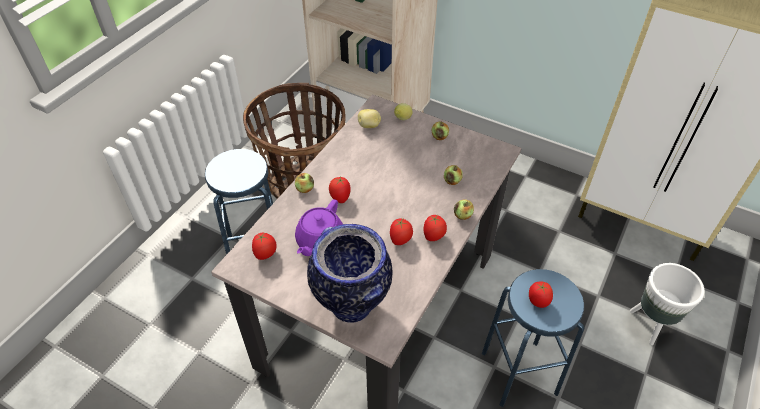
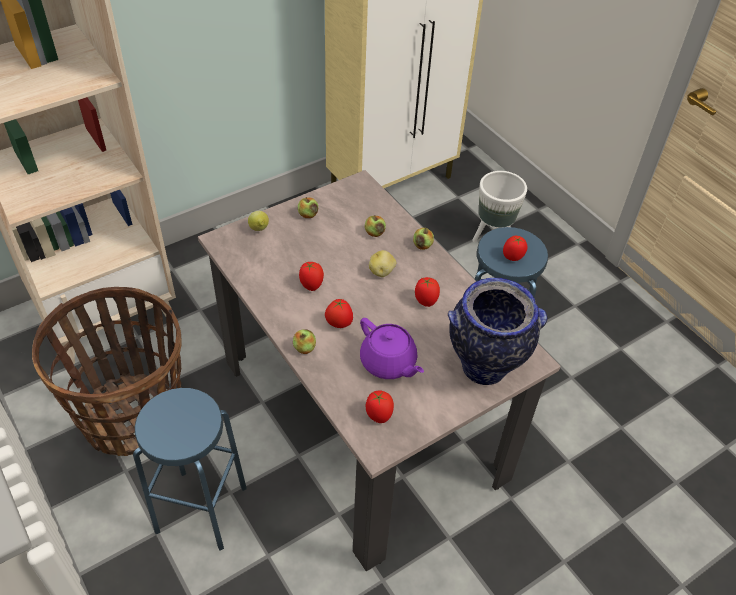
camera: 65 degrees left, 0 degrees up
potato [358,109,381,128] -> potato moved to [369,250,396,277]
tomato [424,215,447,241] -> tomato moved to [299,262,324,291]

